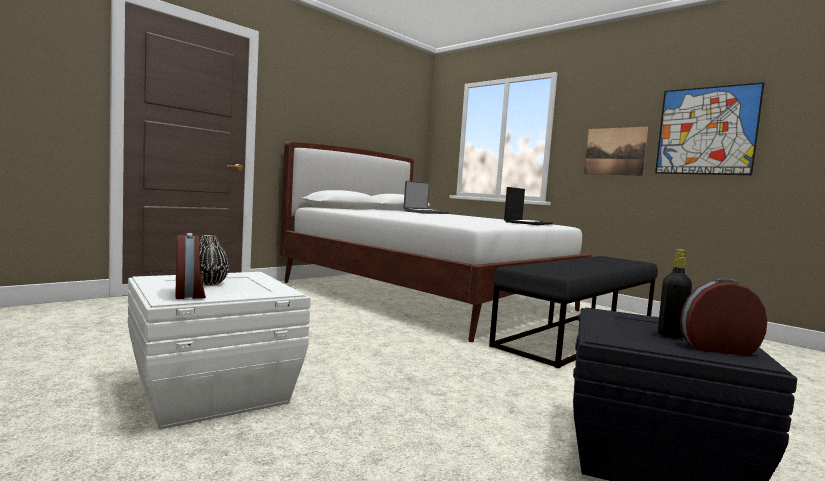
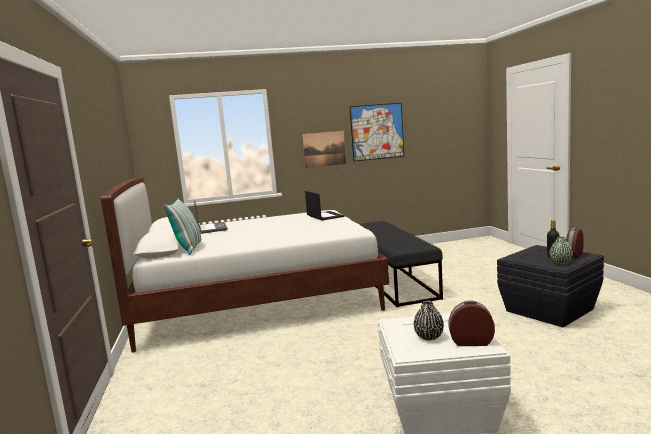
camera: 55 degrees left, 5 degrees up
none -> pillow [164,198,201,255]
none -> green vase [549,236,573,264]

